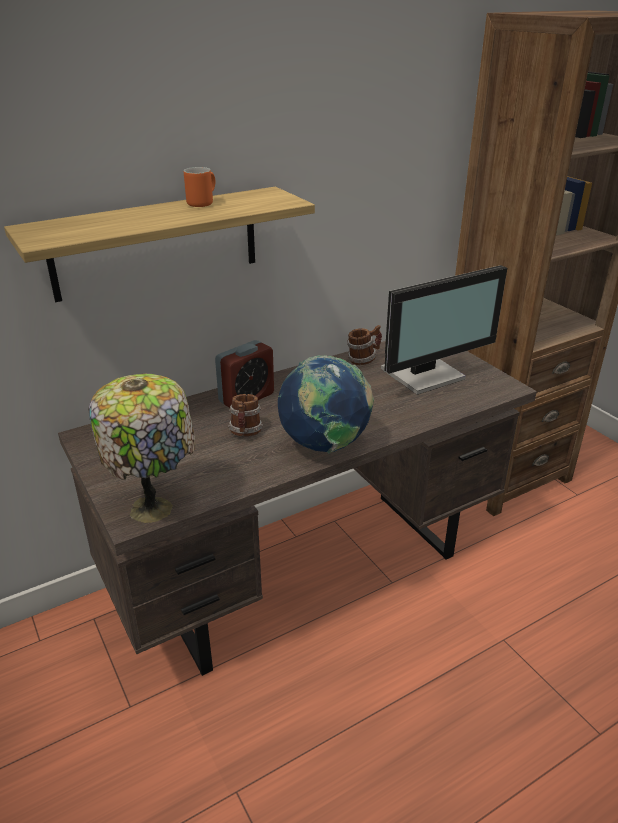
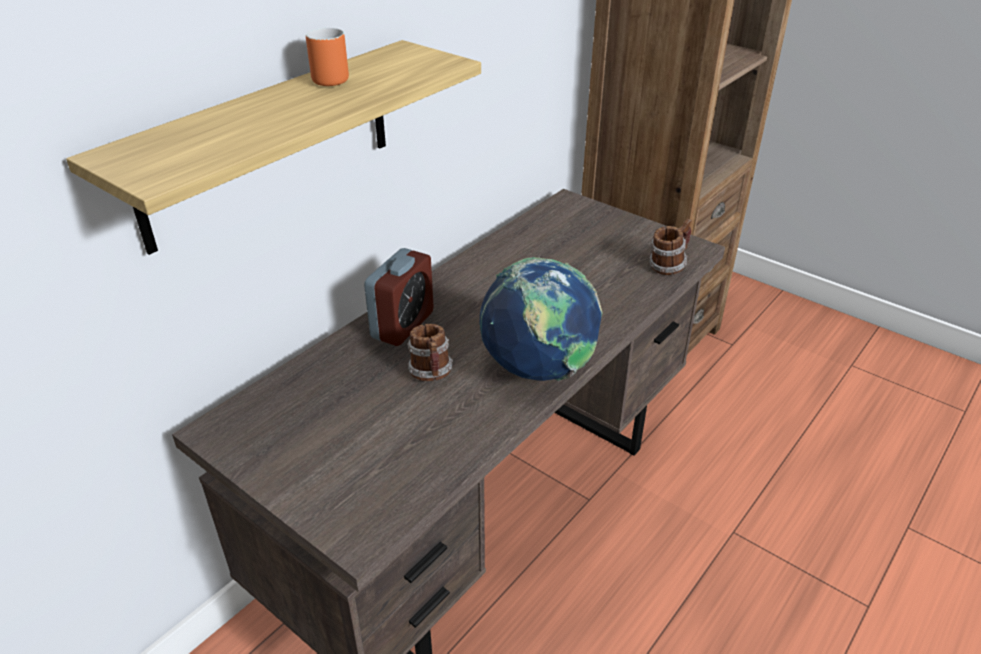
camera: 20 degrees left, 5 degrees up
table lamp [88,373,195,523] -> none
mug [347,325,382,365] -> mug moved to [649,219,692,275]
monitor [381,265,507,395] -> none

